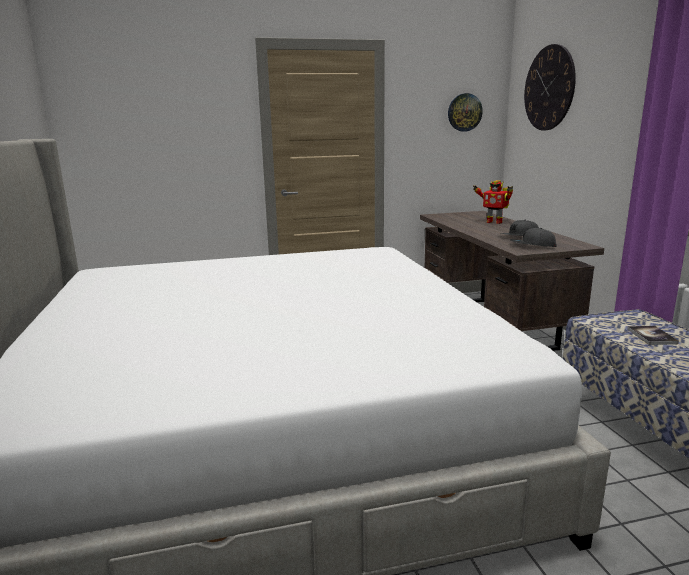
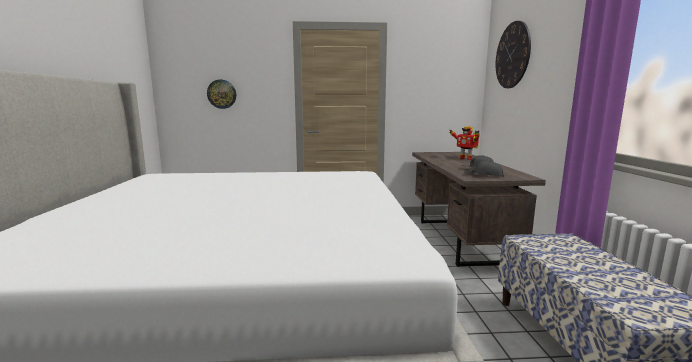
camera: 10 degrees right, 5 degrees down
wall clock [448,93,483,132] -> wall clock moved to [207,80,236,109]
book [627,326,679,345] -> none

